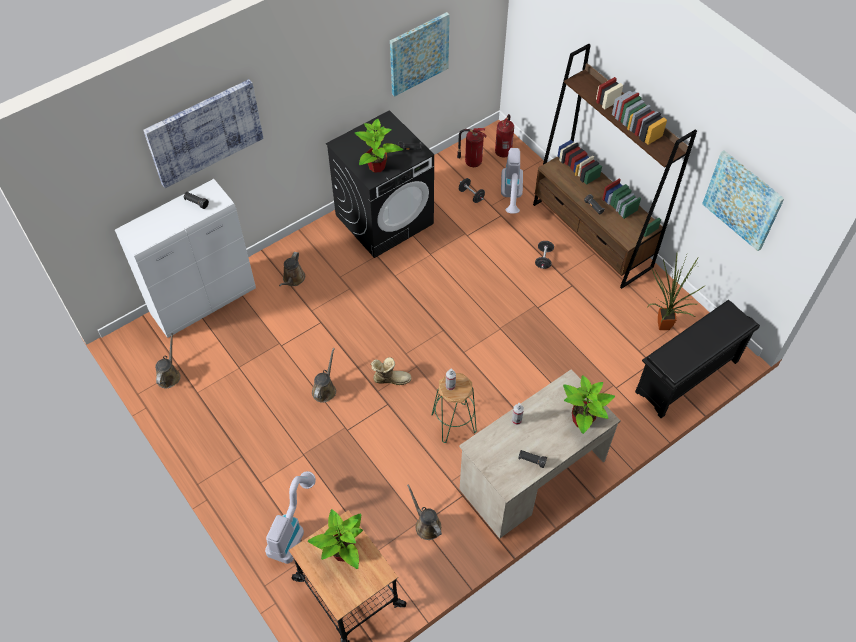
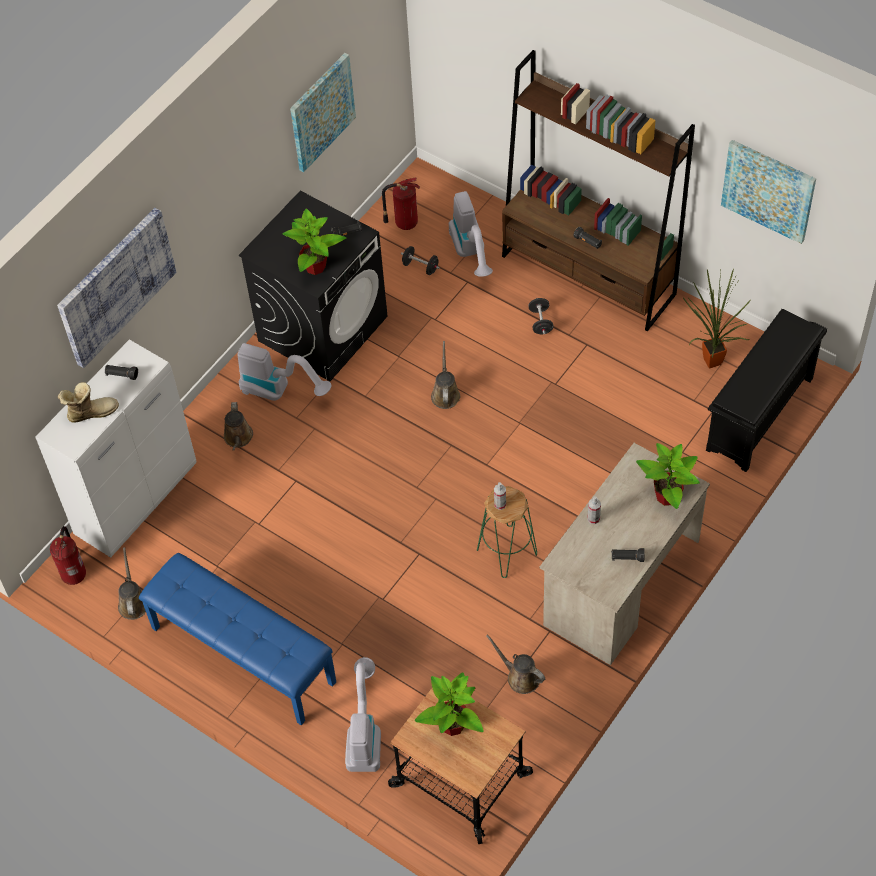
camera: 15 degrees left, 0 degrees up
brown watering can [312,348,336,403] -> brown watering can moved to [431,341,460,409]
boot [371,357,412,385] -> boot moved to [58,382,119,423]
fire extinguisher [495,114,514,157] -> fire extinguisher moved to [50,526,86,585]
none -> blue bench [139,553,336,725]
none -> vacuum cleaner [237,343,331,401]

